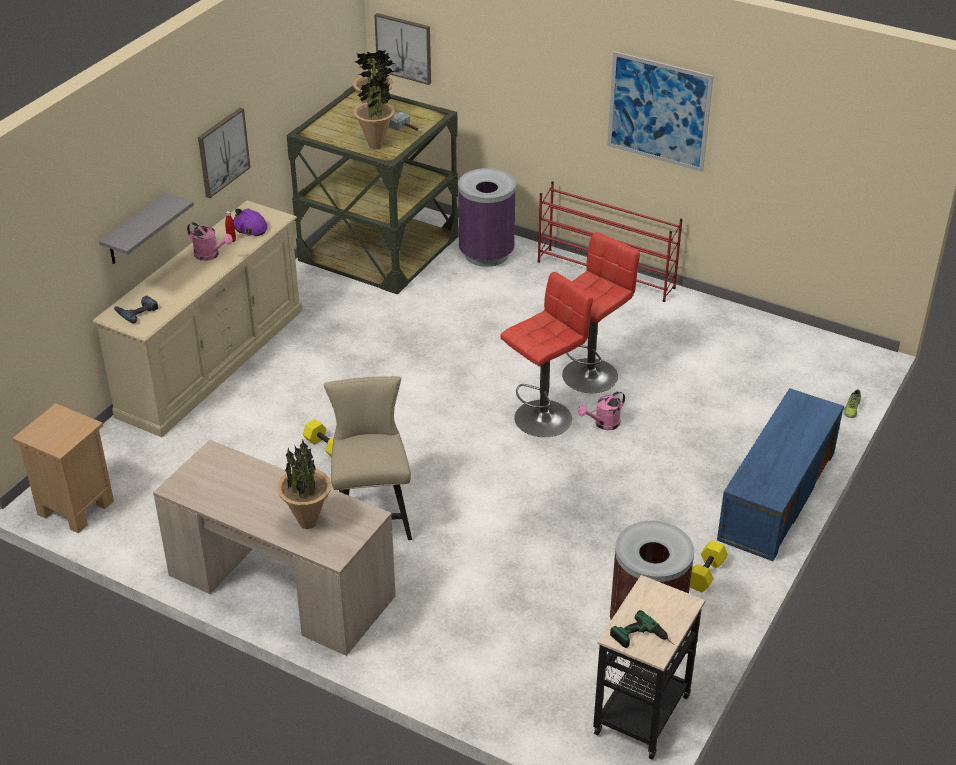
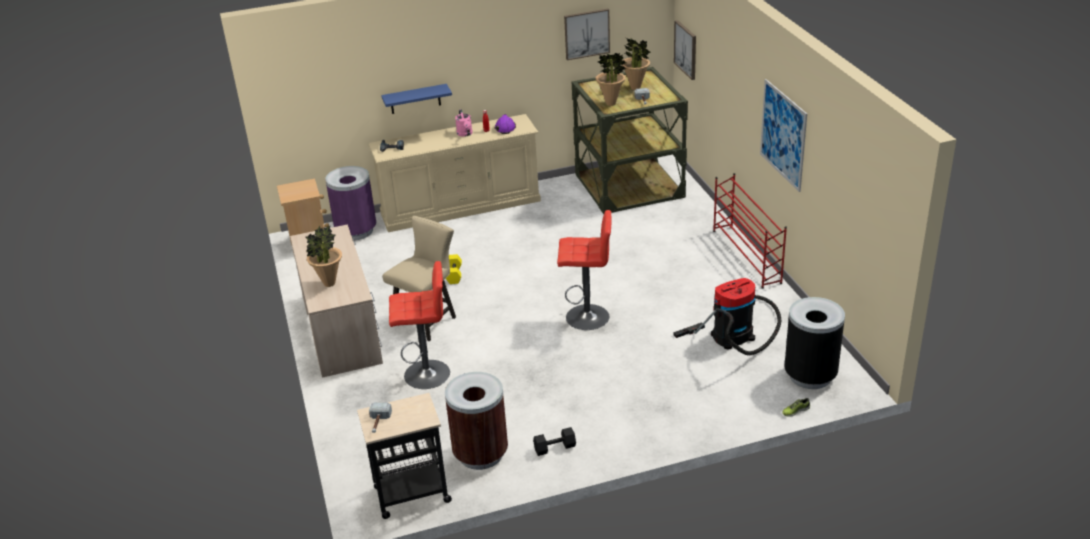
camera: 45 degrees right, 5 degrees down
grey shelf [99,193,194,264] -> blue shelf [381,84,452,114]
picture [198,108,251,198] -> picture moved to [564,9,610,60]
purple trash can [458,168,516,267] -> purple trash can moved to [325,166,376,240]
red stool [562,232,640,393] -> red stool moved to [389,261,450,389]
pink watering can [578,391,625,430] -> none
power drill [610,610,674,648] -> hammer [369,402,392,433]
yellow dumbbell [690,540,728,592] -> black dumbbell [533,427,576,456]
blue bench [717,388,844,561] -> none
none -> vacuum cleaner [673,278,781,355]
none -> black trash can [784,297,845,389]

